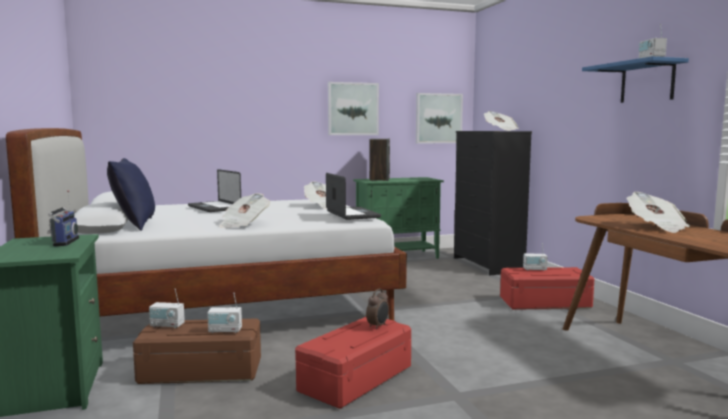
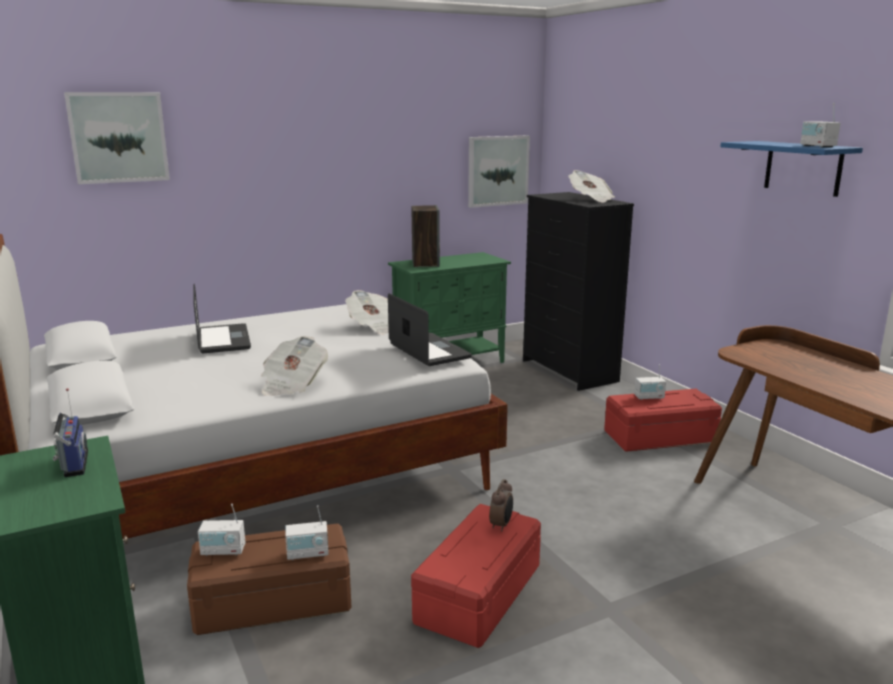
camera: 10 degrees left, 10 degrees up
blue pillow [107,158,155,231] -> none
laptop [188,169,241,212] -> laptop turned 150 degrees counterclockwise [193,283,251,353]
picture [328,82,379,135] -> picture moved to [64,92,170,184]
newspaper [627,192,690,233] -> none

